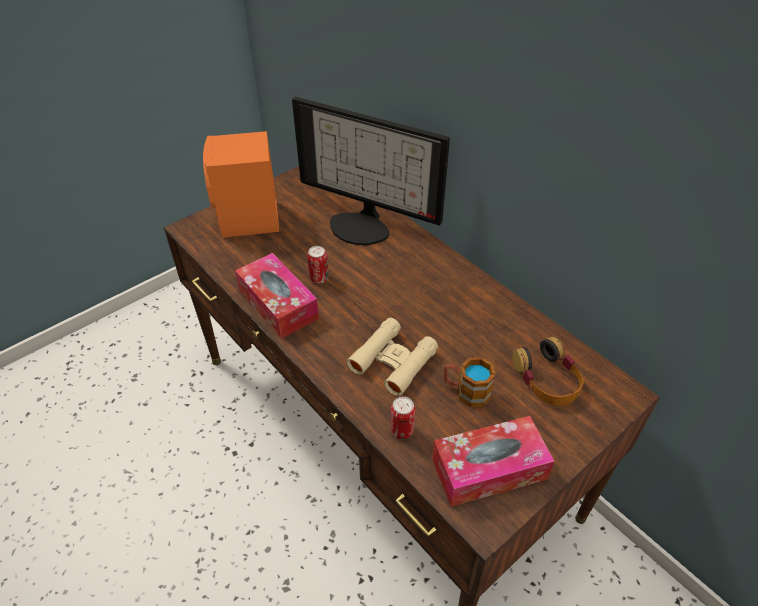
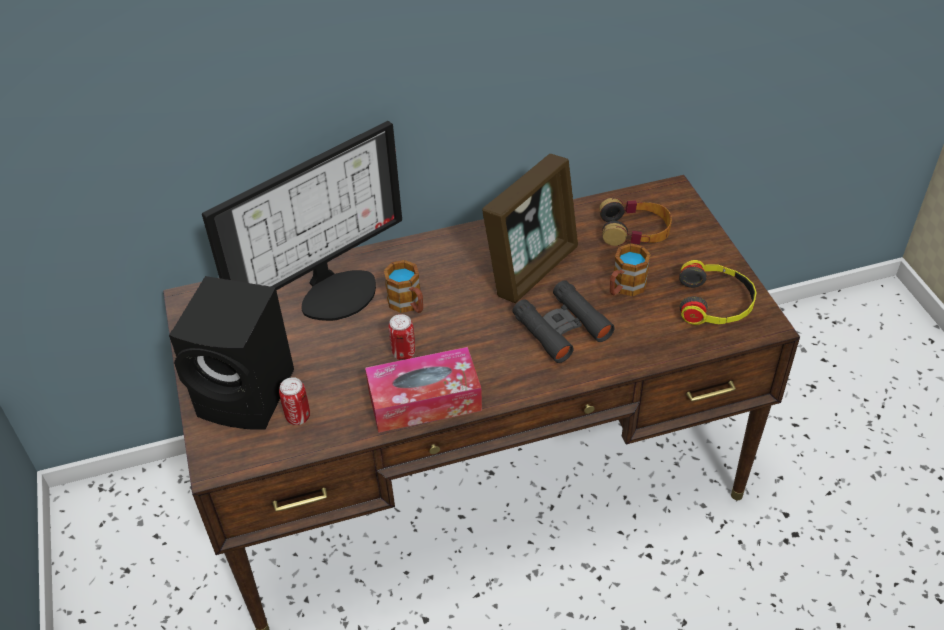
camera: 65 degrees left, 0 degrees up
orange speaker [203,131,279,238] -> black speaker [169,276,294,430]
beige binoculars [347,318,438,396] -> black binoculars [512,280,615,363]
can [391,396,415,439] -> can moved to [279,377,310,425]
tissue box [432,416,555,507] -> headphones [679,260,757,325]
none -> mug [384,260,423,313]
none -> picture frame [482,154,578,303]

